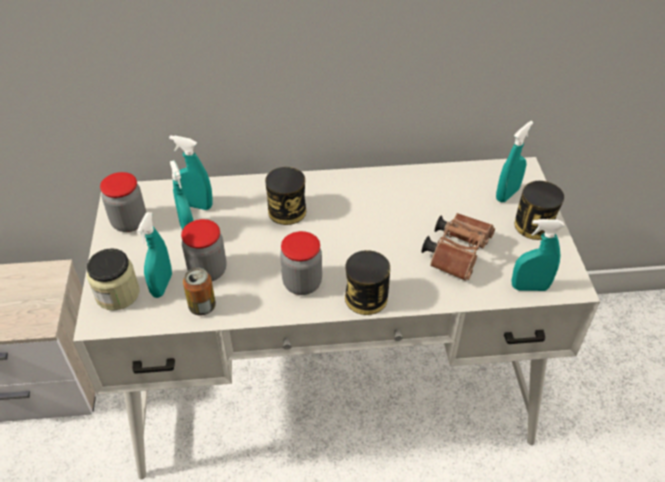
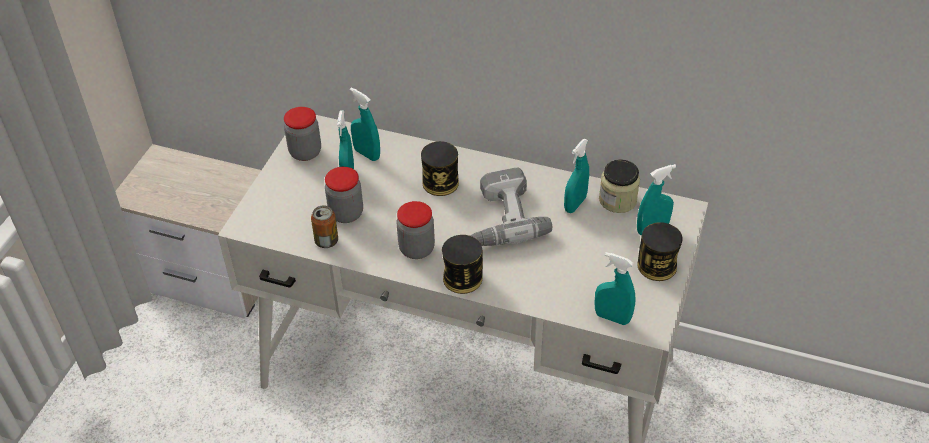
camera: 25 degrees right, 0 degrees up
jar [87,248,140,311] -> jar moved to [599,159,640,213]
turquoise spray bottle [137,212,172,298] -> turquoise spray bottle moved to [564,139,589,213]
brown binoculars [422,213,495,281] -> none
none -> power drill [470,167,552,246]

